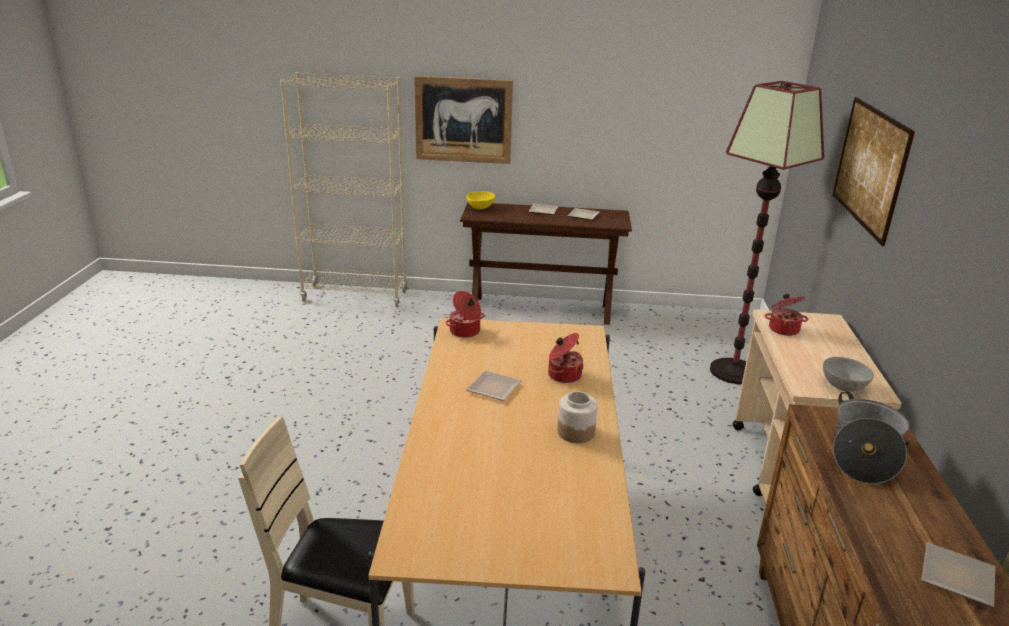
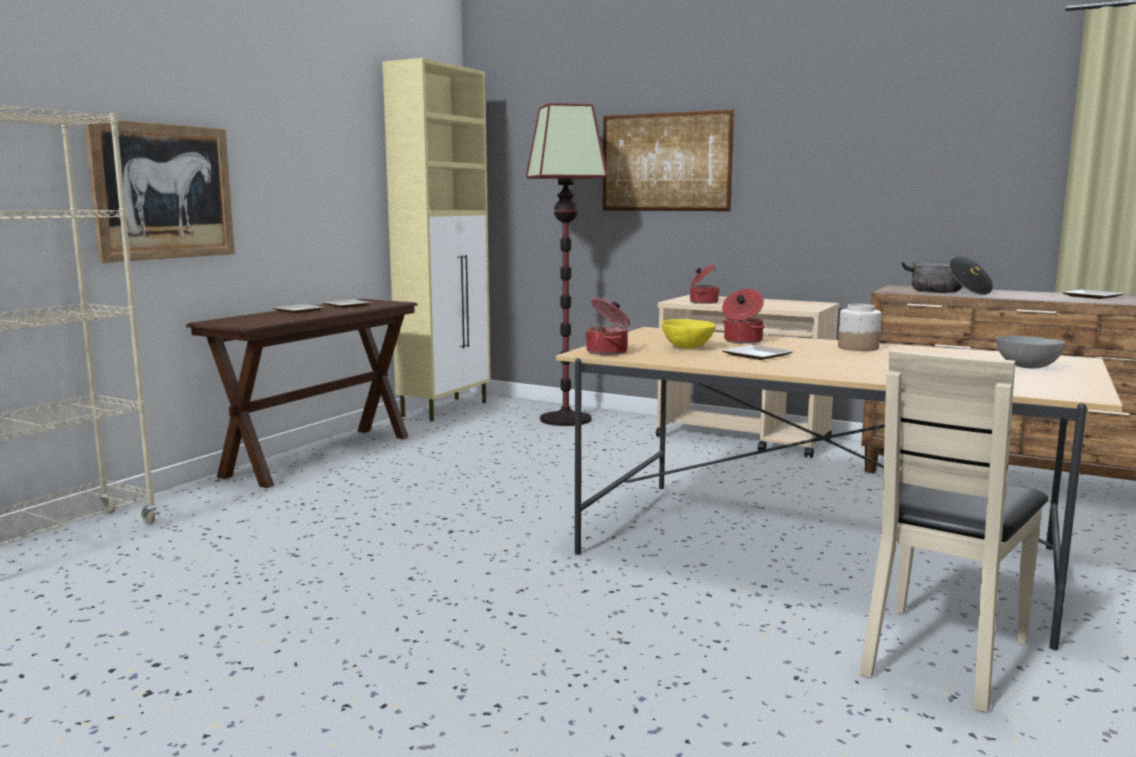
camera: 65 degrees left, 15 degrees down
yellow bowl [466,191,495,210] -> yellow bowl moved to [661,319,716,349]
grey bowl [823,357,874,392] -> grey bowl moved to [996,336,1066,368]
none -> beige cabinet [383,58,491,421]

